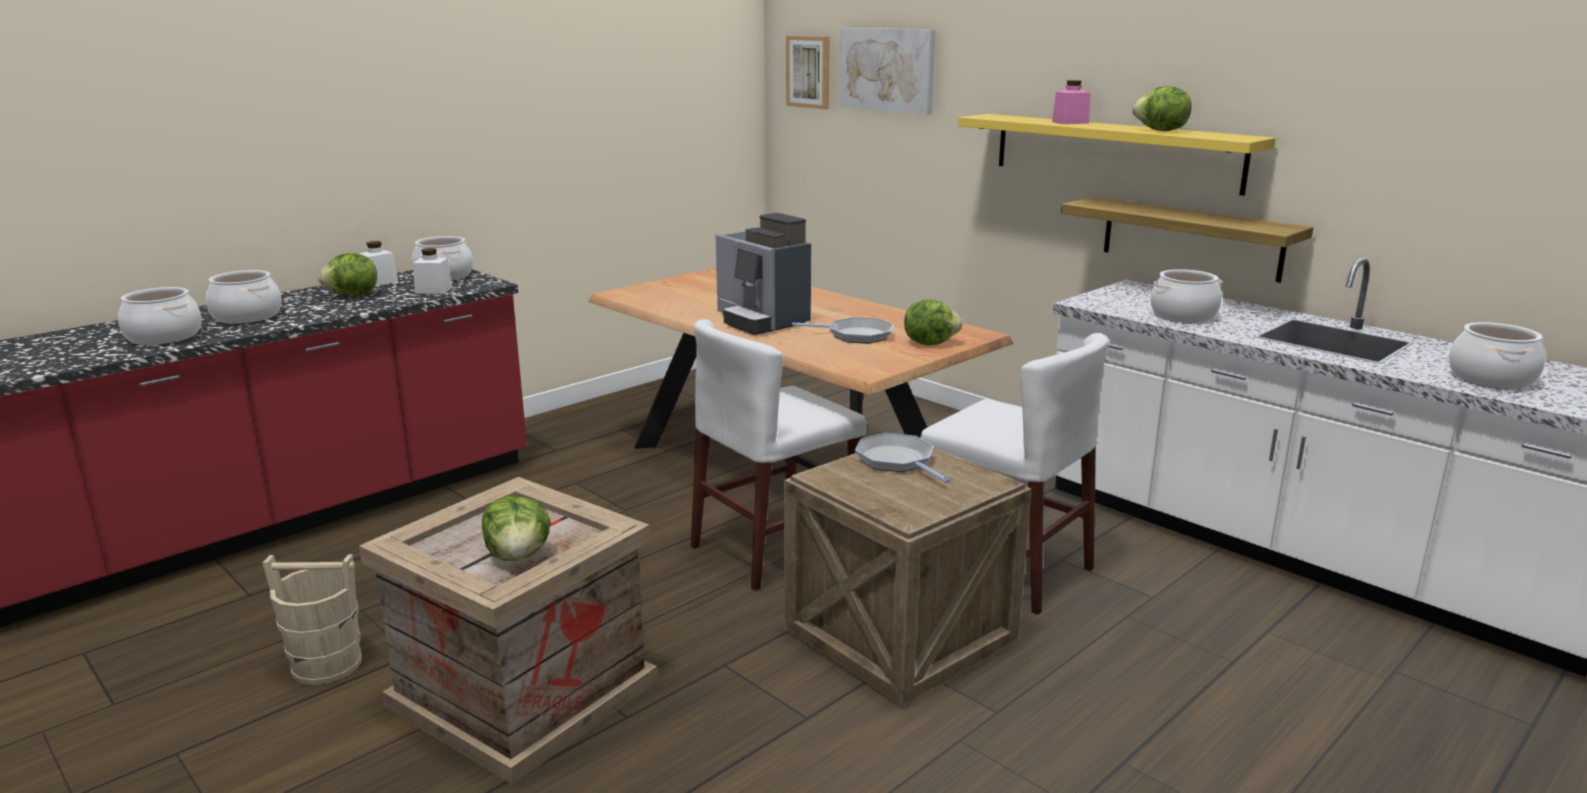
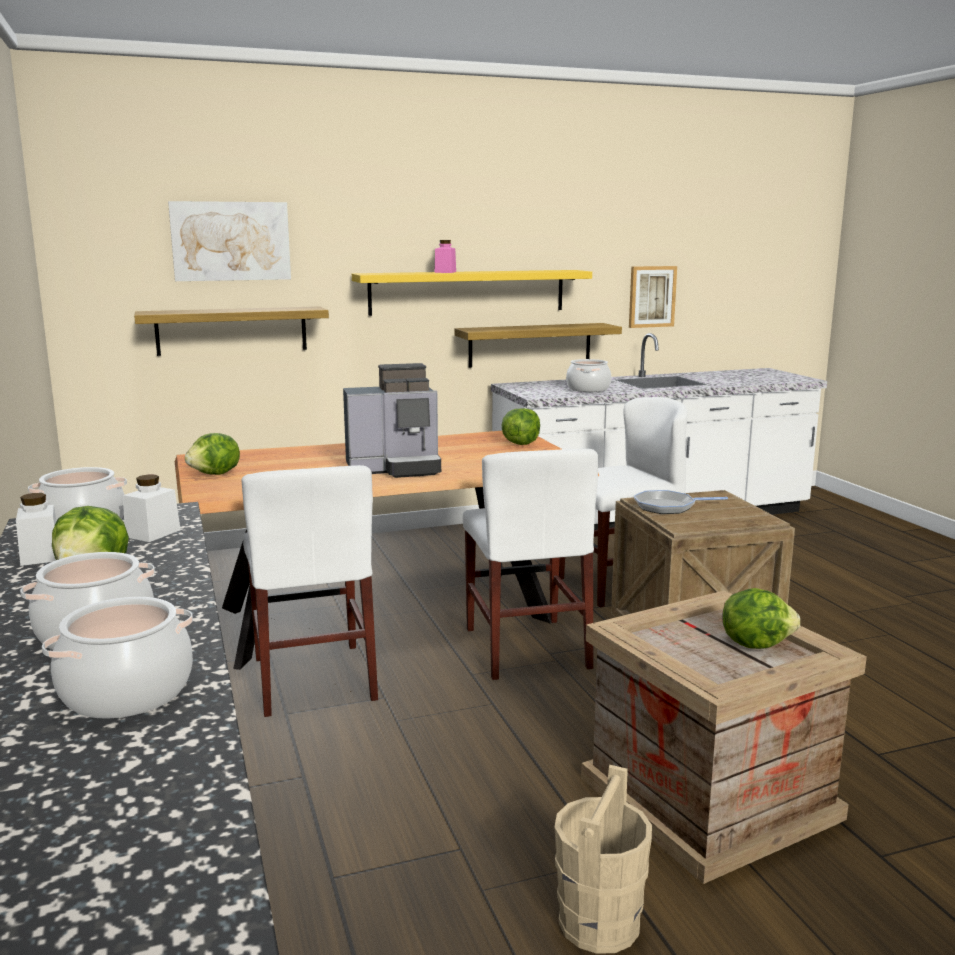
camera: 65 degrees left, 5 degrees down
picture [786,36,830,109] -> picture moved to [629,266,677,328]
frying pan [792,317,894,344] -> none
lettuce [1132,86,1192,131] -> lettuce moved to [185,433,240,475]
cooking pot [1449,322,1545,389] -> none
none -> shelf [134,306,329,356]
none -> white chair [242,465,378,717]

